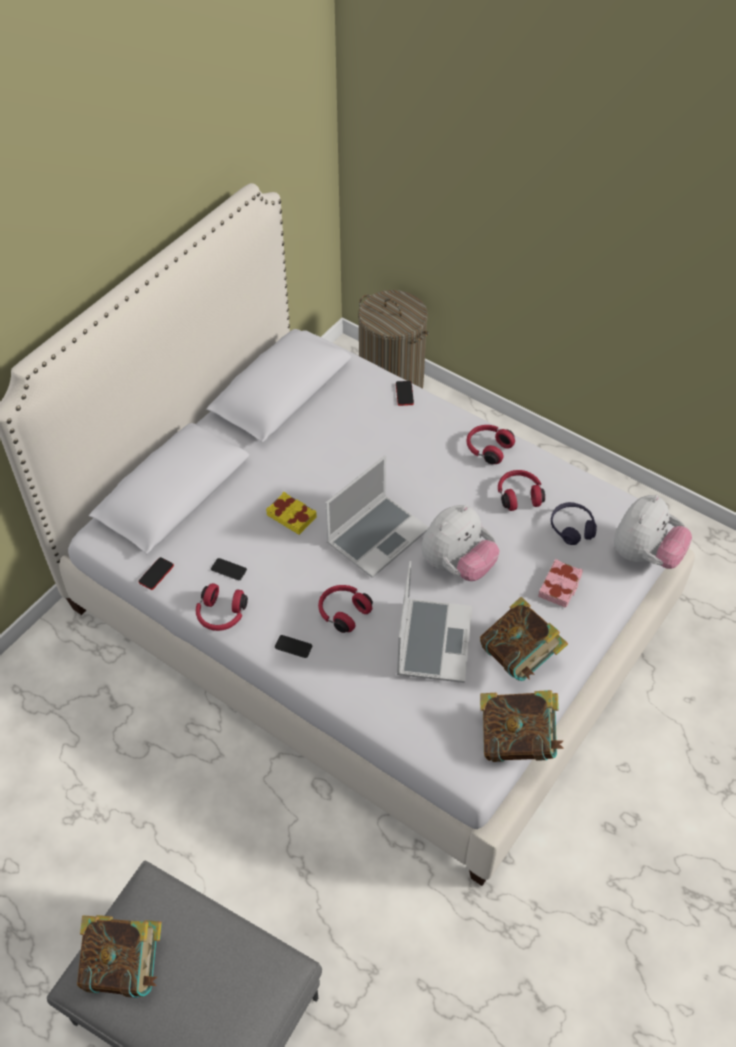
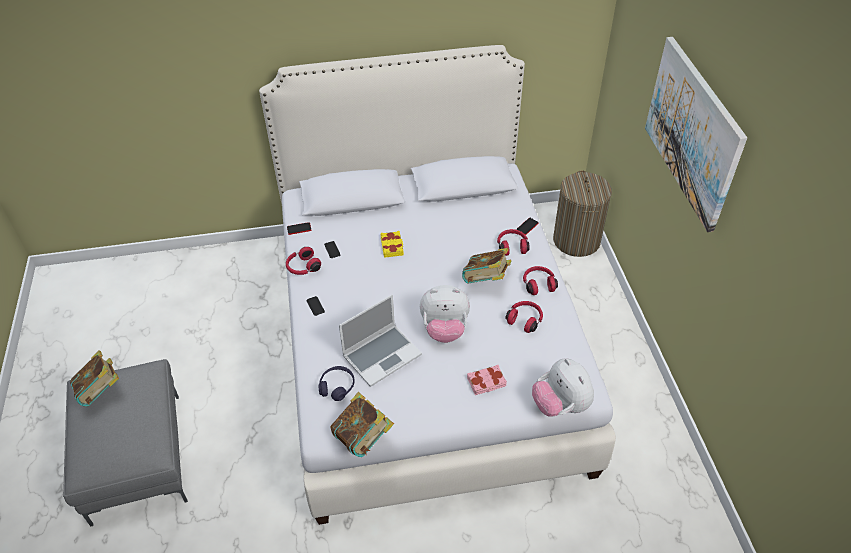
camera: 45 degrees right, 5 degrees down
red headphones [318,585,373,633] -> red headphones moved to [497,229,530,256]
laptop [326,455,429,578] -> none
book [480,597,568,681] -> book moved to [462,248,512,283]
purple headphones [551,502,597,545] -> purple headphones moved to [319,366,355,401]
plush toy [614,494,692,569] -> plush toy turned 75 degrees clockwise [532,358,594,417]
none -> picture [645,37,747,232]

